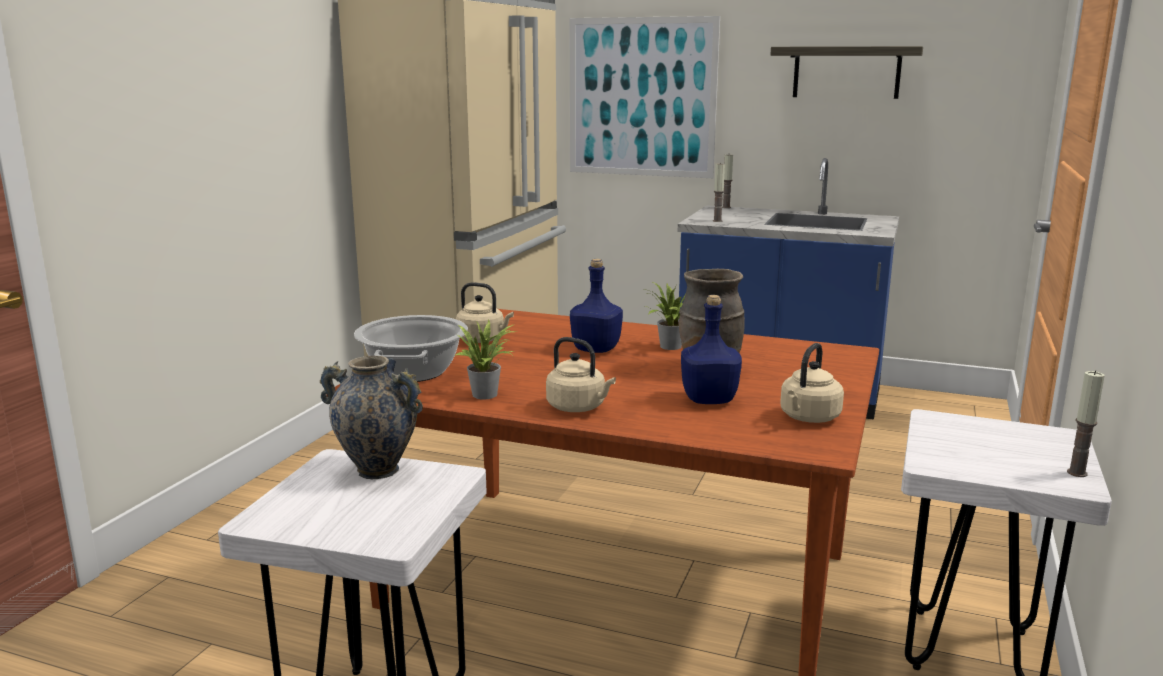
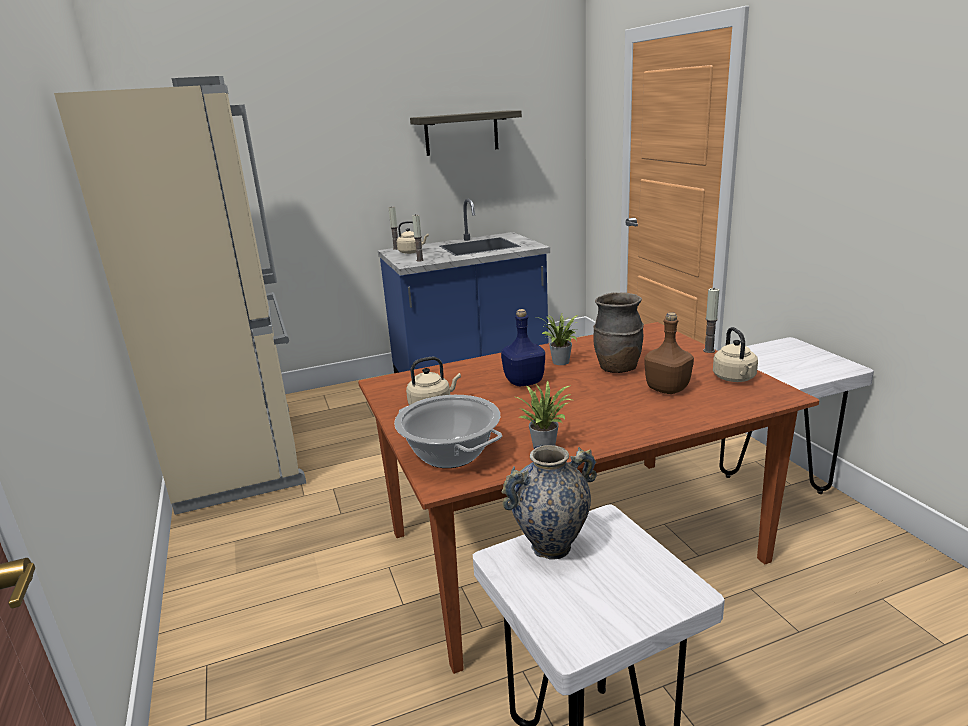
camera: 40 degrees left, 5 degrees up
beige kettle [546,337,616,412] -> beige kettle moved to [397,221,429,254]
picture [570,16,720,178] -> none
blue bottle [681,295,742,404] -> brown bottle [644,312,694,394]
candle [1067,370,1105,477] -> candle moved to [703,288,719,353]

